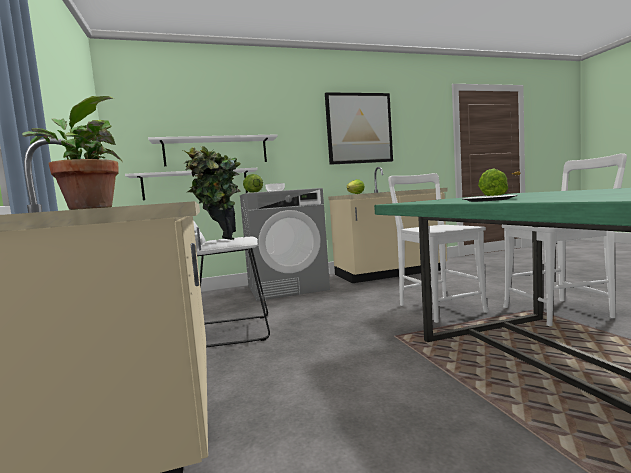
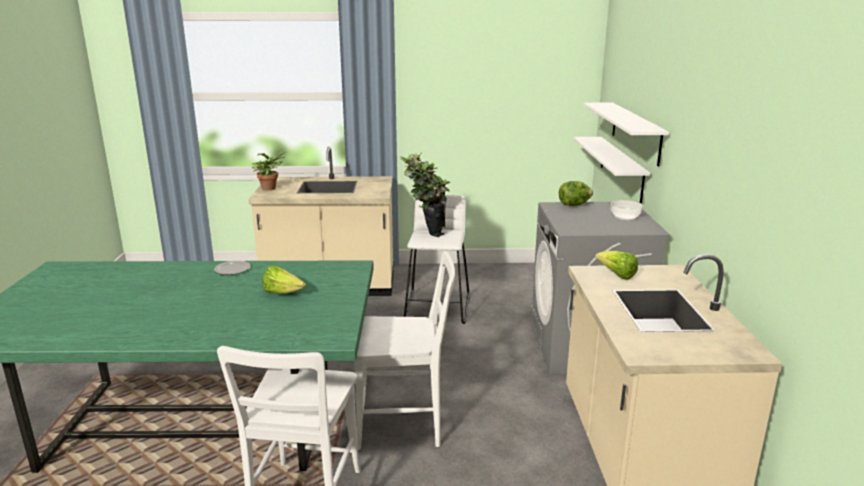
camera: 105 degrees right, 15 degrees up
picture [325,92,393,165] -> none

